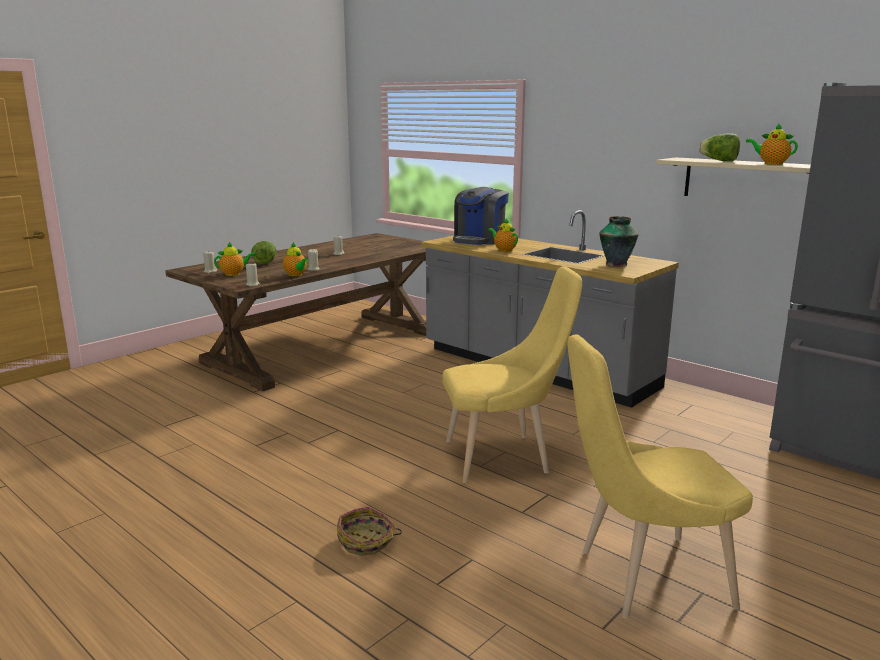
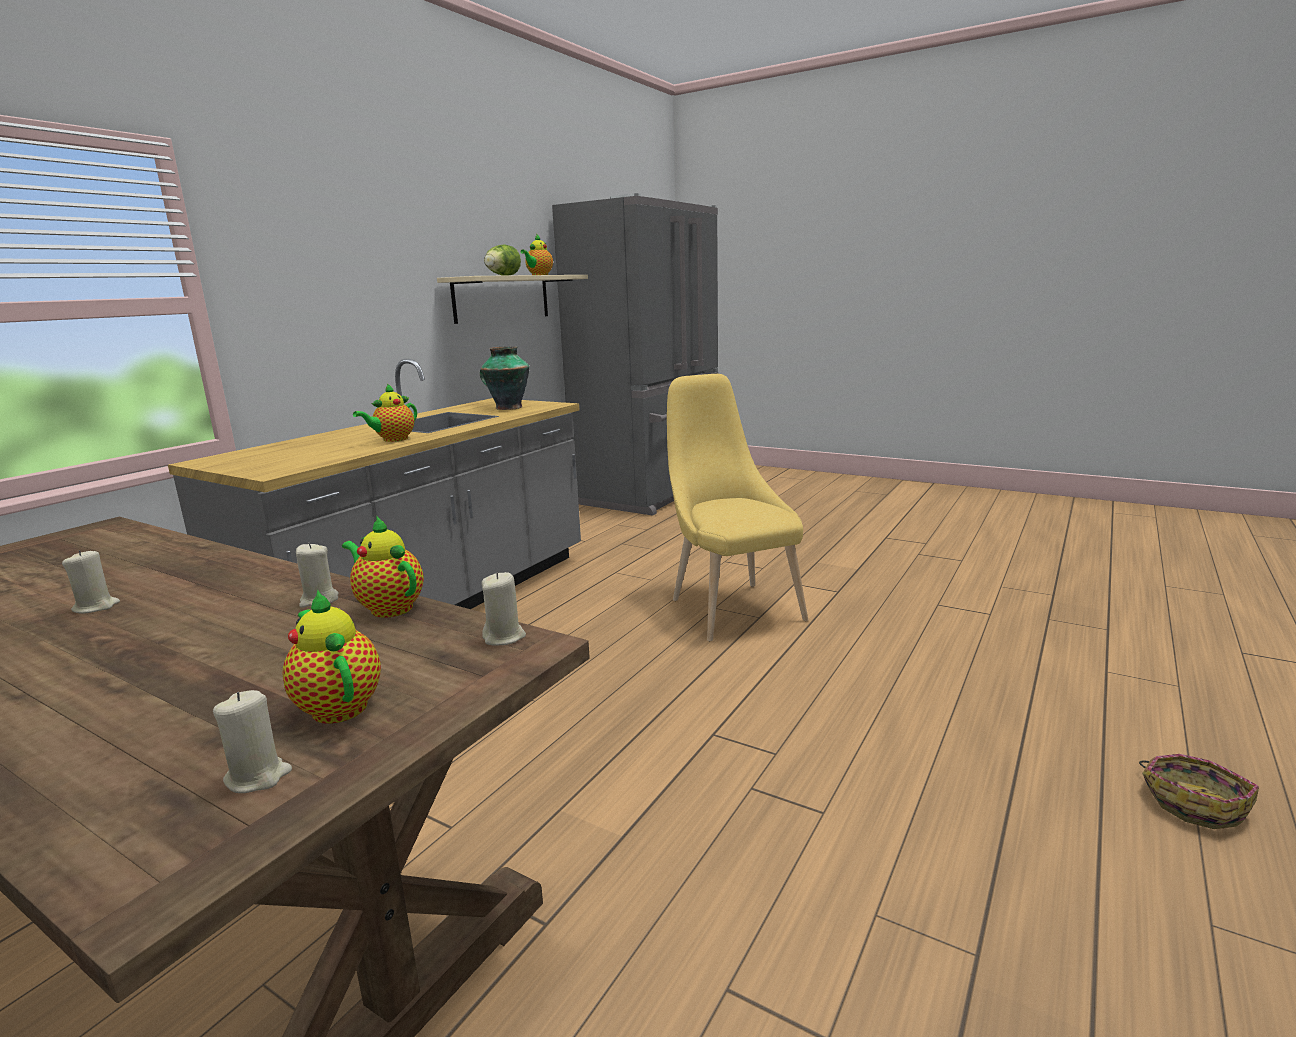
camera: 100 degrees left, 0 degrees up
lettuce [251,241,276,264] -> none
teapot [283,242,308,276] -> teapot turned 90 degrees counterclockwise [342,516,424,618]
basket [337,507,402,556] -> basket moved to [1139,754,1259,829]
coffee machine [453,187,509,245] -> none
yellow chair [568,334,753,619] -> none

